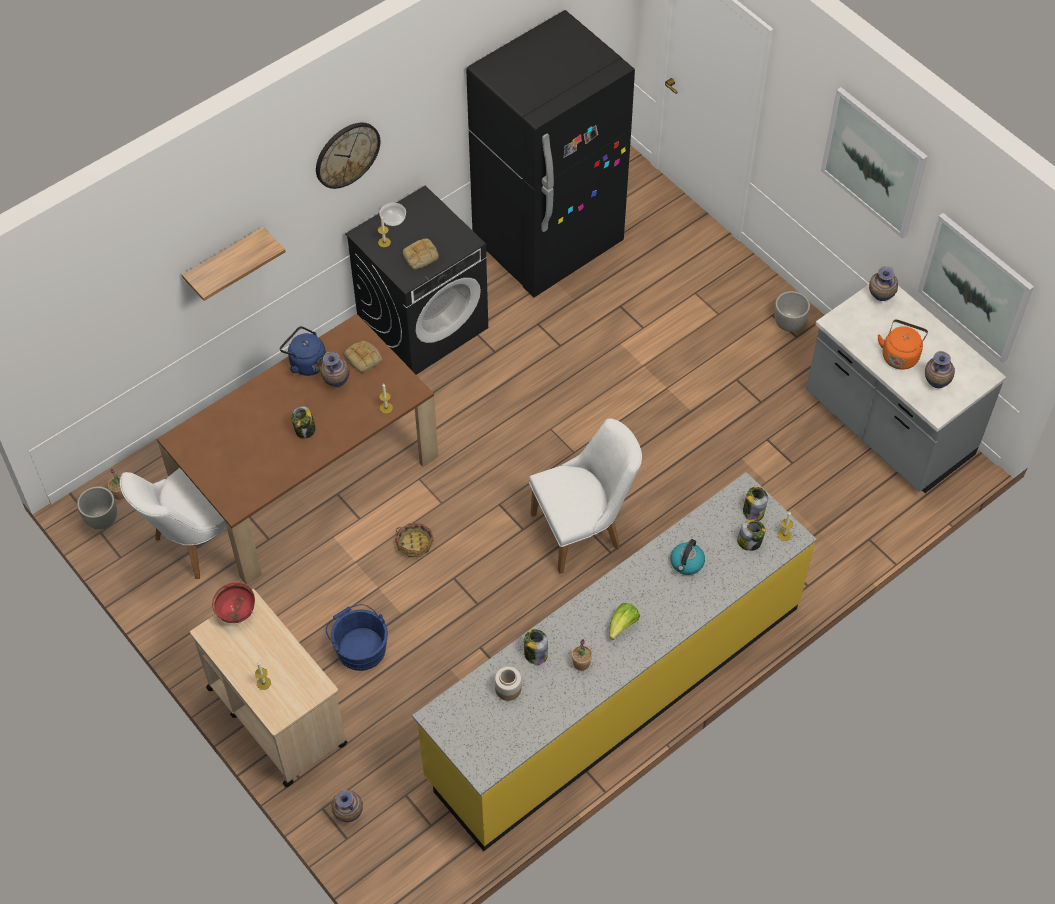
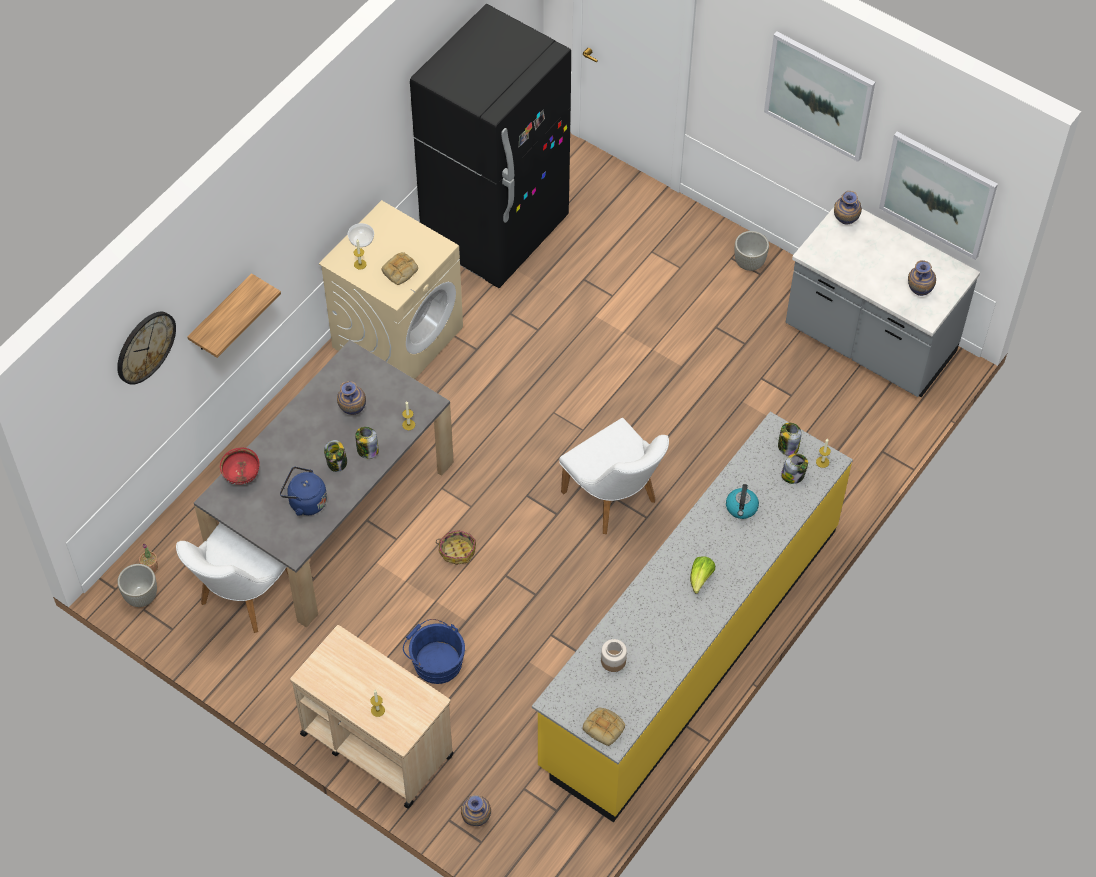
camera: 15 degrees left, 0 degrees up
brown dining table [157,314,438,585] -> grey dining table [194,340,454,627]
red bowl [212,583,255,623] -> red bowl moved to [220,448,259,485]
blue kettle [280,326,326,376] -> blue kettle moved to [280,466,327,516]
wall clock [316,123,380,189] -> wall clock moved to [117,312,176,385]
bread [344,341,382,373] -> bread moved to [583,708,625,746]
black washing machine [345,185,488,375] -> beige washing machine [319,200,463,379]
jar [524,629,548,665] -> jar moved to [355,427,379,459]
white chair [529,419,642,574] -> white chair turned 90 degrees clockwise [559,418,669,534]
potted plant [572,639,592,671] -> none
orange kettle [877,319,928,370] -> none

